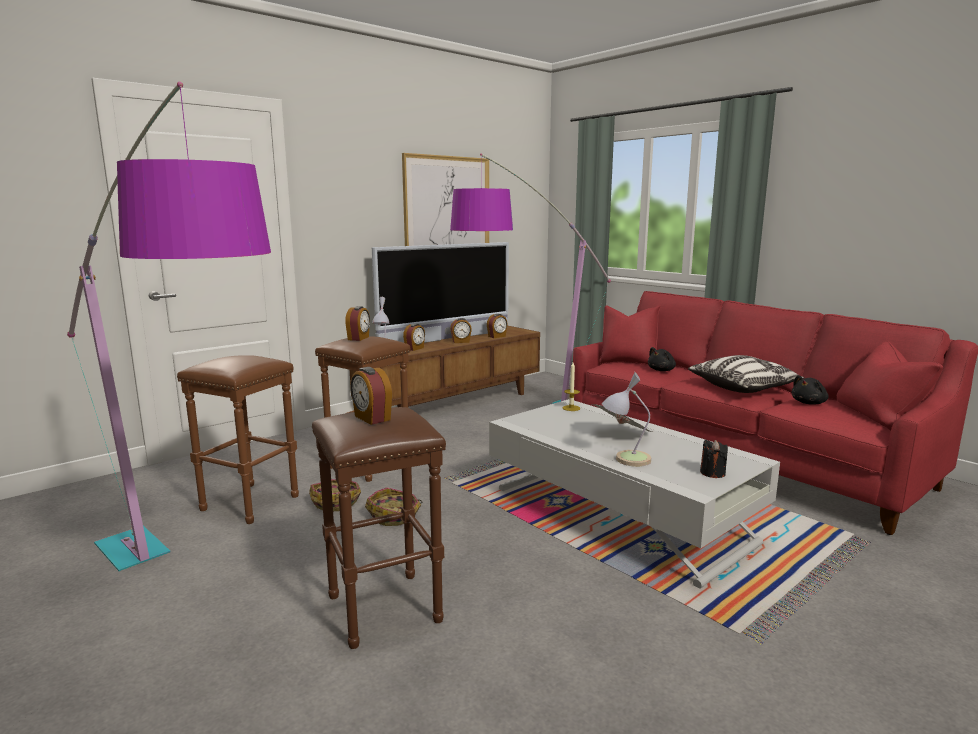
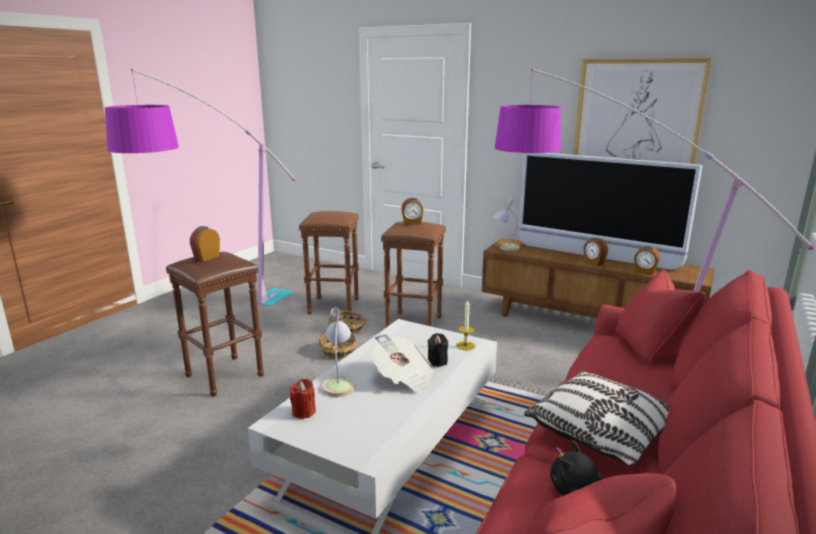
camera: 70 degrees right, 5 degrees up
alarm clock [403,324,425,351] -> none
black plush toy [648,347,676,371] -> none
black candle [700,440,728,478] -> black candle moved to [428,333,448,367]
none -> red candle [290,379,316,419]

